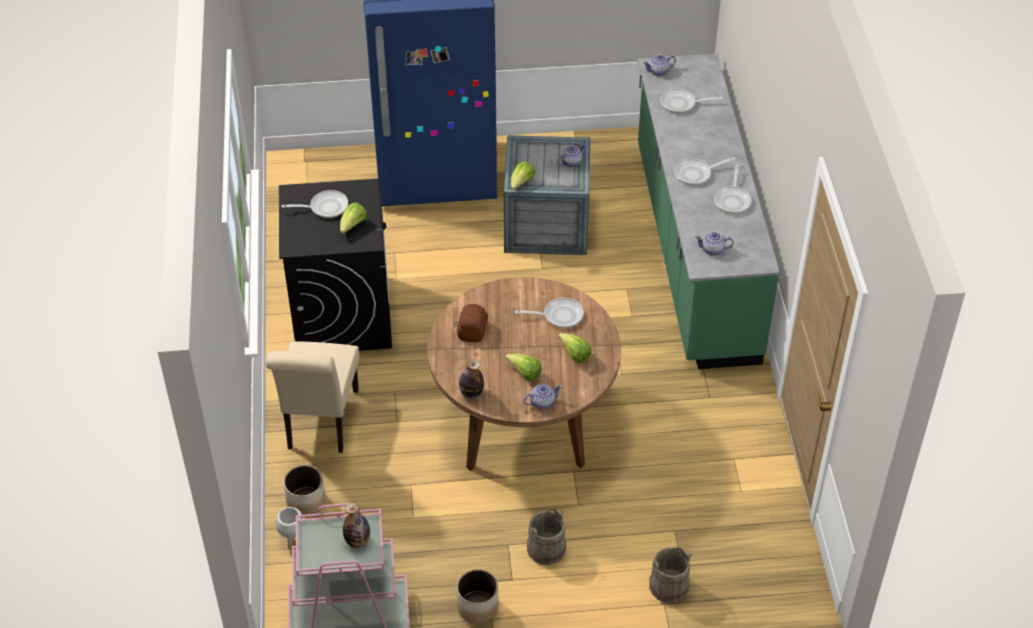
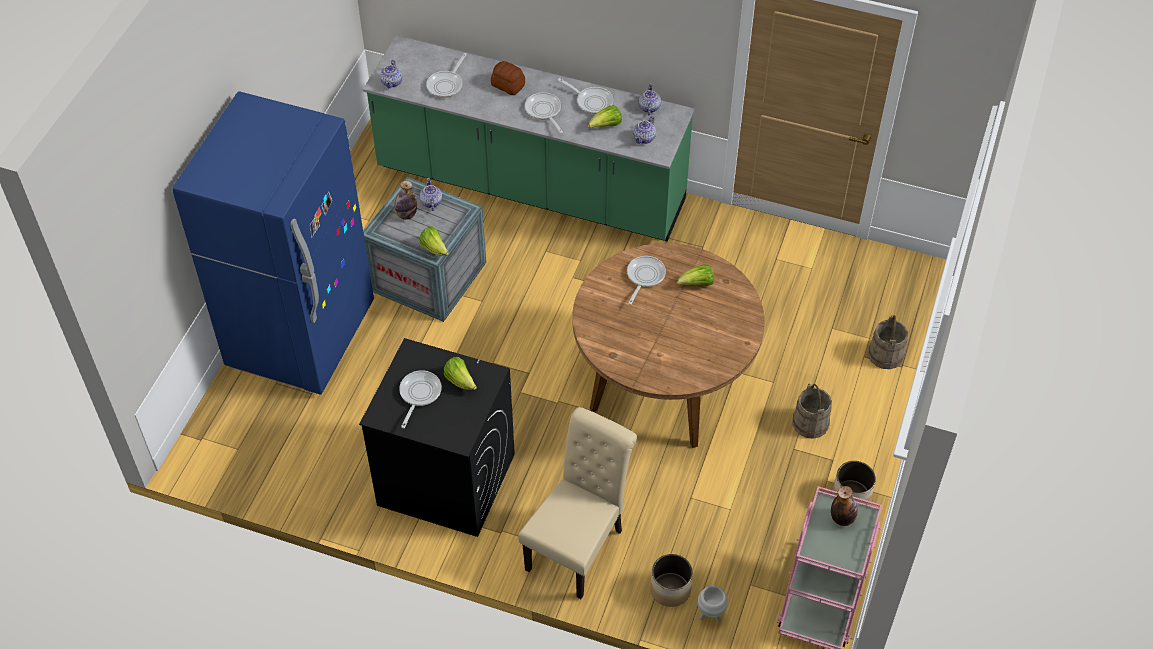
camera: 65 degrees left, 5 degrees up
beige chair [266,341,359,453] -> beige chair turned 90 degrees counterclockwise [518,407,637,599]
bread [457,304,488,342] -> bread moved to [491,61,525,95]
bottle [459,359,484,398] -> bottle moved to [394,181,417,220]
lettuce [505,354,542,381] -> lettuce moved to [588,105,622,128]
teapot [523,384,562,409] -> teapot moved to [639,83,661,115]
frying pan [674,157,735,185] -> frying pan turned 150 degrees clockwise [525,92,563,133]

